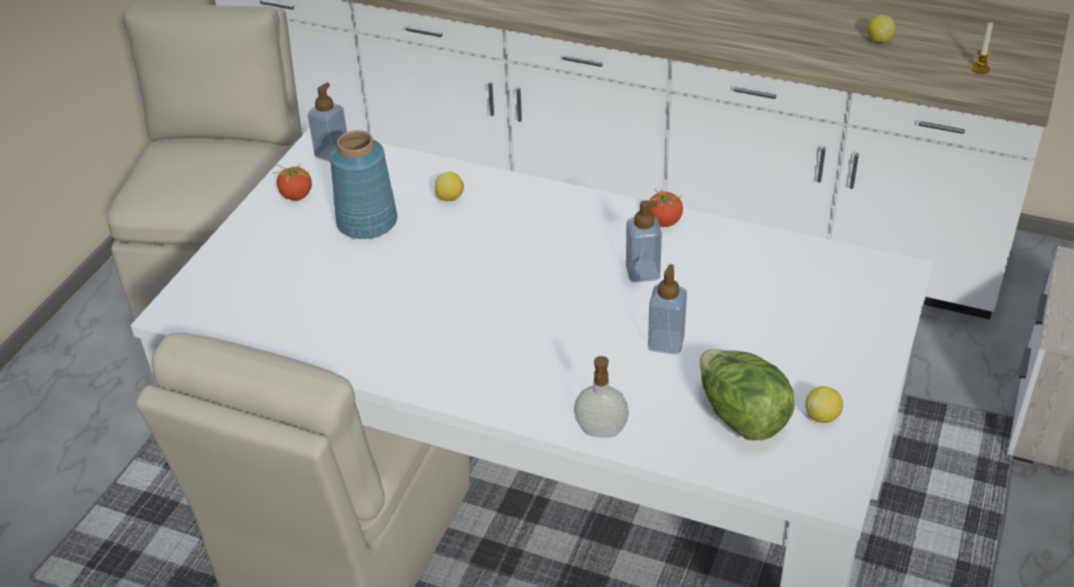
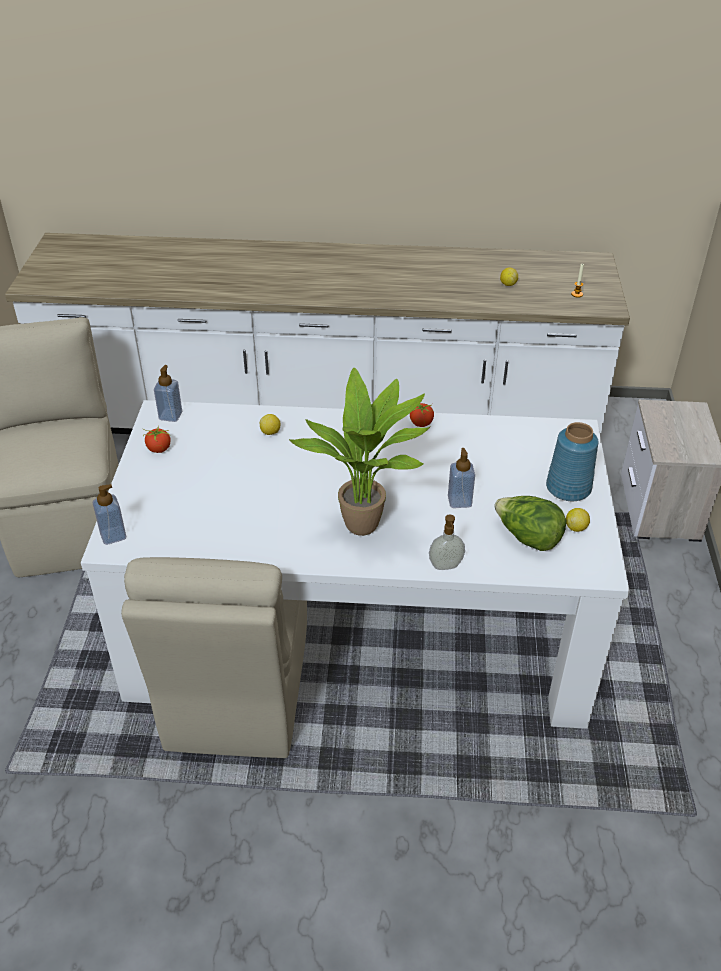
camera: 20 degrees left, 0 degrees up
blue vase [330,130,397,239] -> blue vase moved to [546,422,598,501]
soap dispenser [626,201,662,282] -> soap dispenser moved to [93,484,126,545]
none -> potted plant [289,368,431,536]

